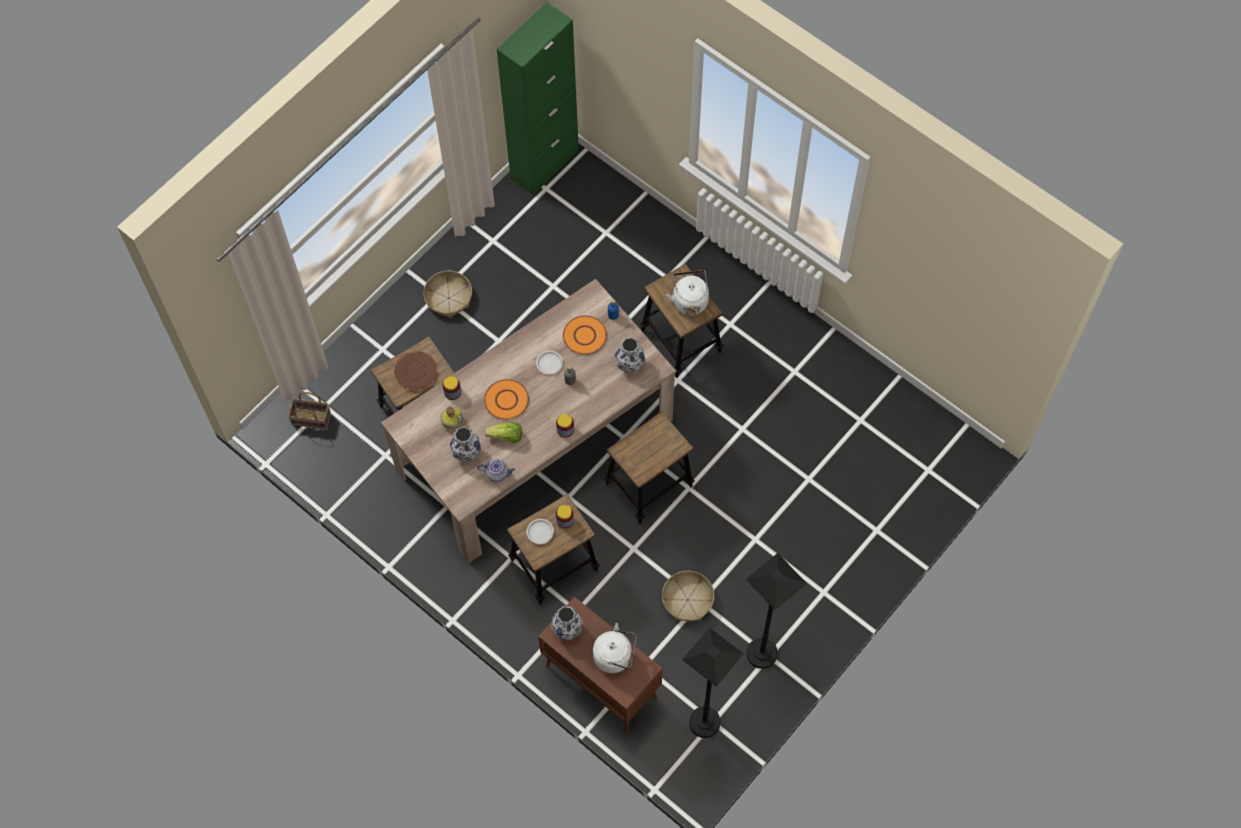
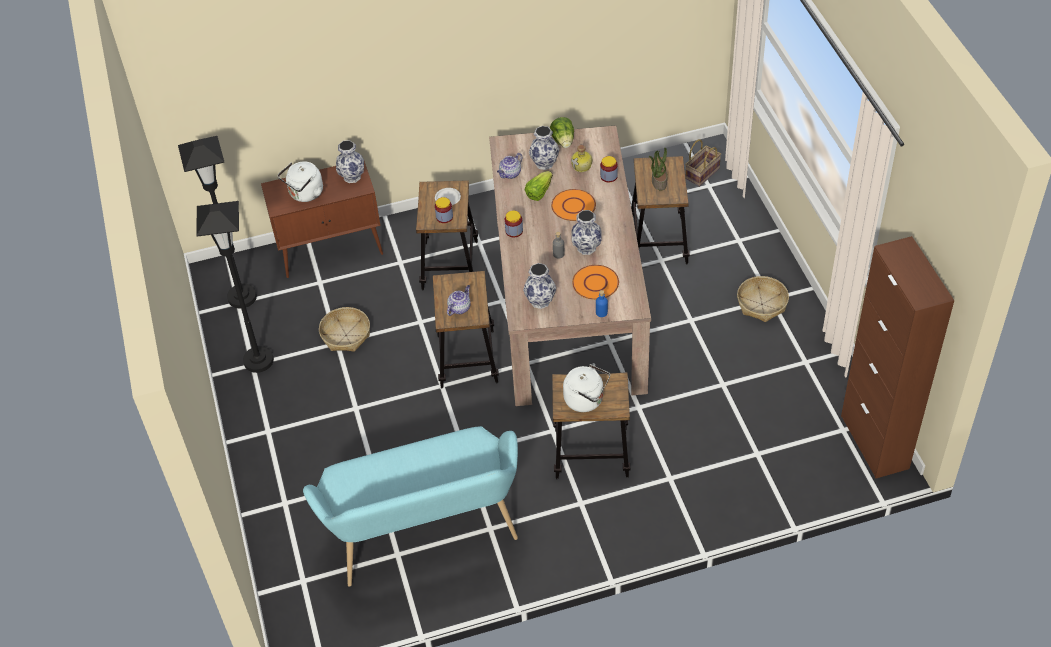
camera: 125 degrees right, 15 degrees down
brown plate [394,351,438,390] -> potted plant [649,147,667,190]
green cabinet [497,2,579,195] -> brown cabinet [841,236,954,479]
white plate [536,351,563,374] -> vase [571,210,602,255]
none -> turquoise bench [303,426,518,587]
none -> teapot [447,285,471,316]
none -> lettuce [550,117,574,148]

